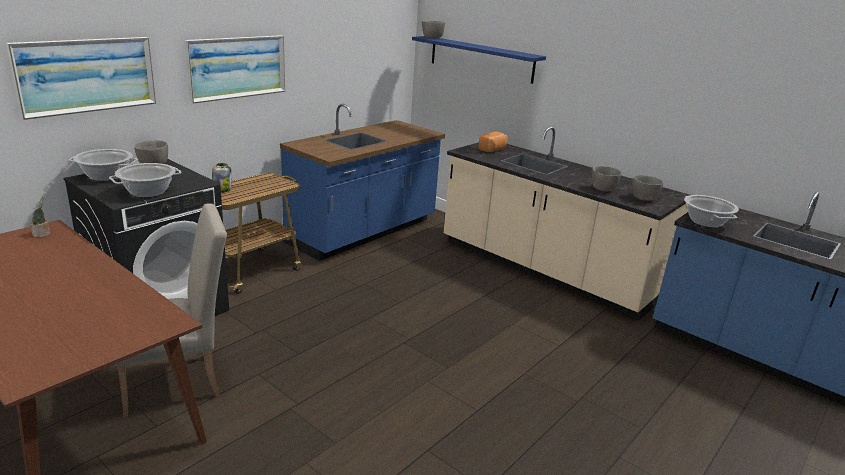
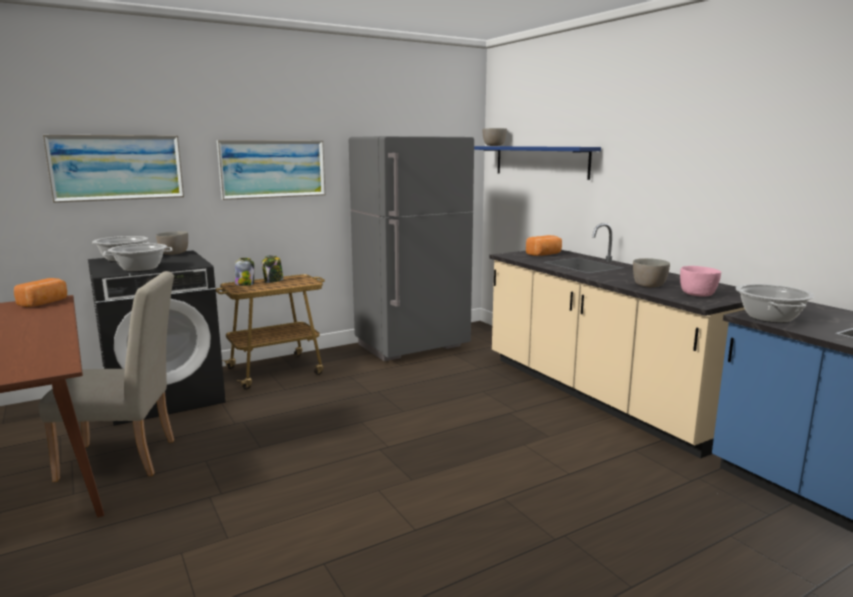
camera: 20 degrees right, 10 degrees down
potted plant [30,195,50,238] -> bread [14,278,67,307]
blue counter [280,104,445,261] -> grey fridge [349,136,474,361]
grey bowl [632,175,663,201] -> pink bowl [680,266,721,296]
none -> jar [262,255,283,283]

